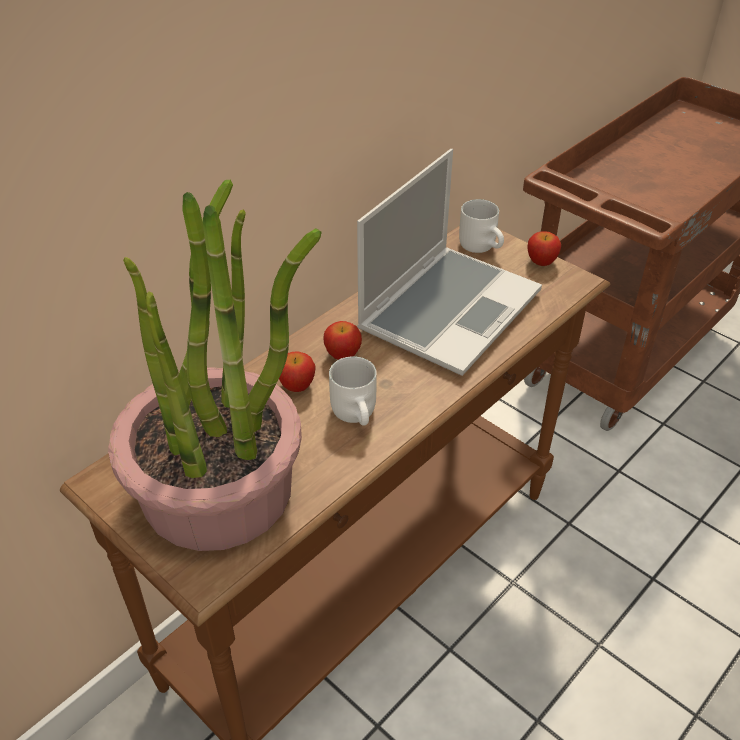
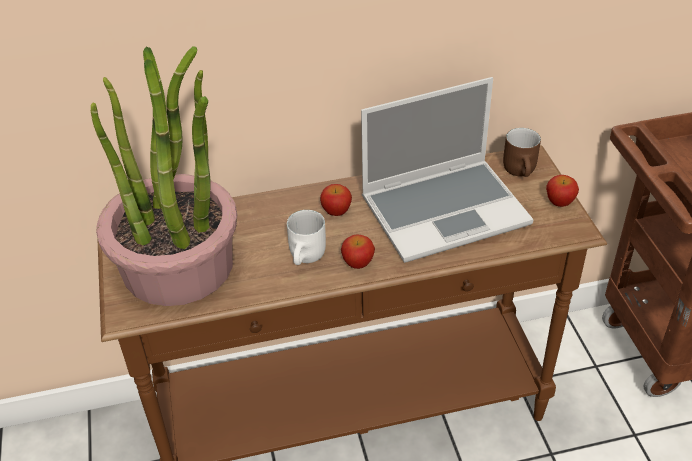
camera: 35 degrees right, 0 degrees up
apple [279,352,315,392] -> apple moved to [341,234,375,269]
white mug [459,199,504,253] -> brown mug [503,128,541,177]

